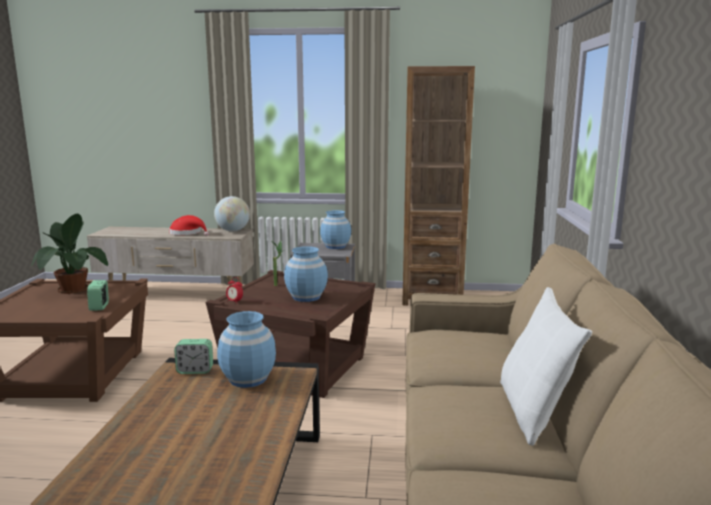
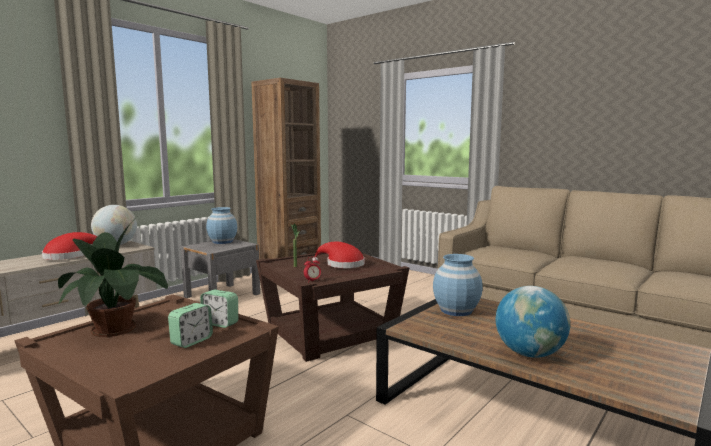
camera: 55 degrees left, 5 degrees down
alarm clock [174,339,213,374] -> alarm clock moved to [168,303,213,348]
blue vase [284,246,328,302] -> red hat [312,242,365,268]
white pillow [500,287,592,446] -> none
none -> globe [496,286,570,358]

